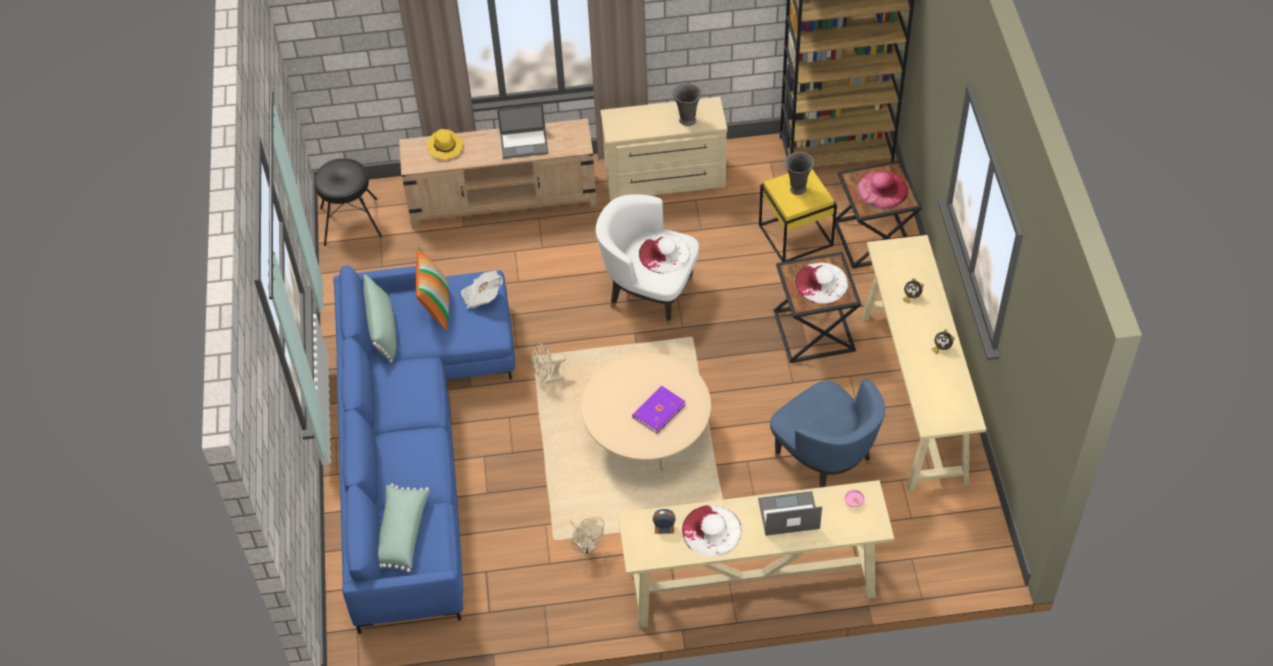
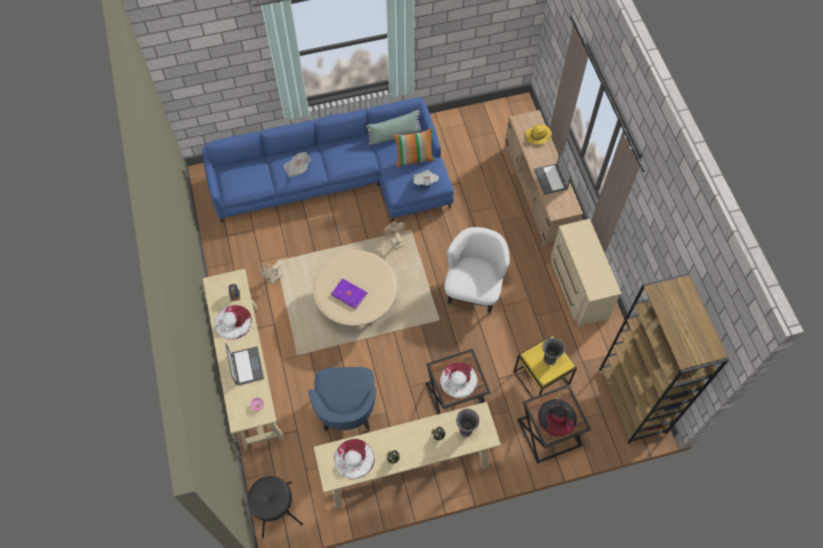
camera: 80 degrees right, 10 degrees up
black stool [314,158,382,246] -> black stool moved to [247,476,303,538]
green pillow [378,484,429,572] -> none
white hat [639,234,690,274] -> white hat moved to [334,439,375,479]
grey vase [672,83,701,126] -> grey vase moved to [456,409,480,437]
blue armchair [770,379,885,488] -> blue armchair turned 45 degrees counterclockwise [308,367,376,433]
pink hat [857,171,908,209] -> black hat [538,399,577,437]
none -> newspaper [284,152,311,177]

